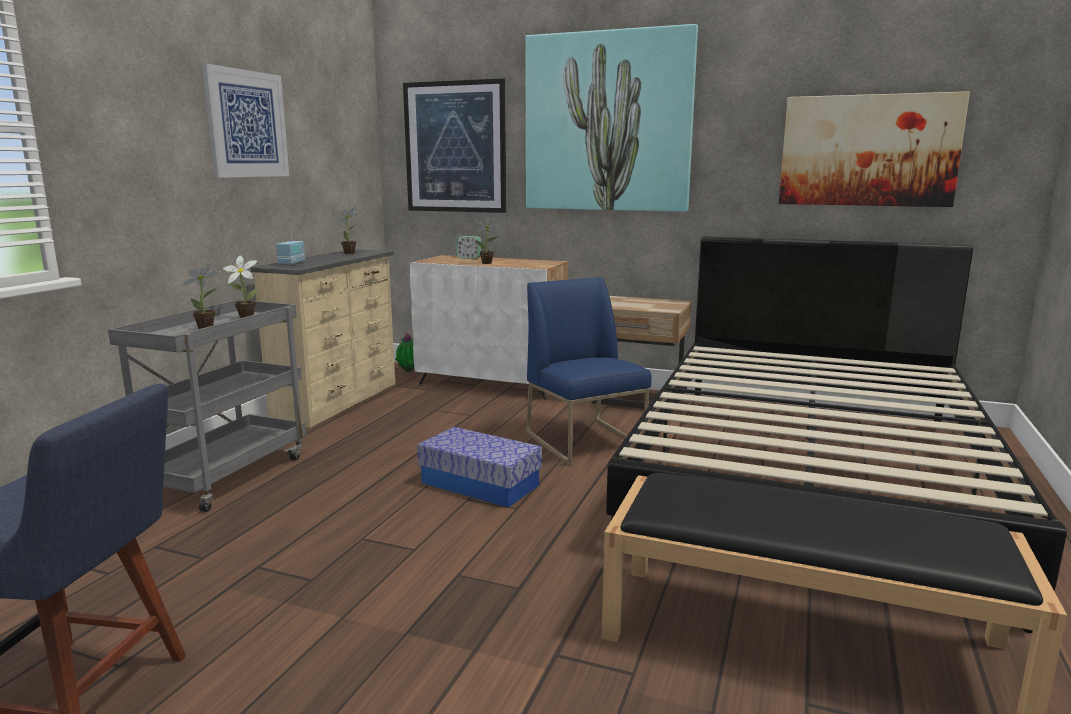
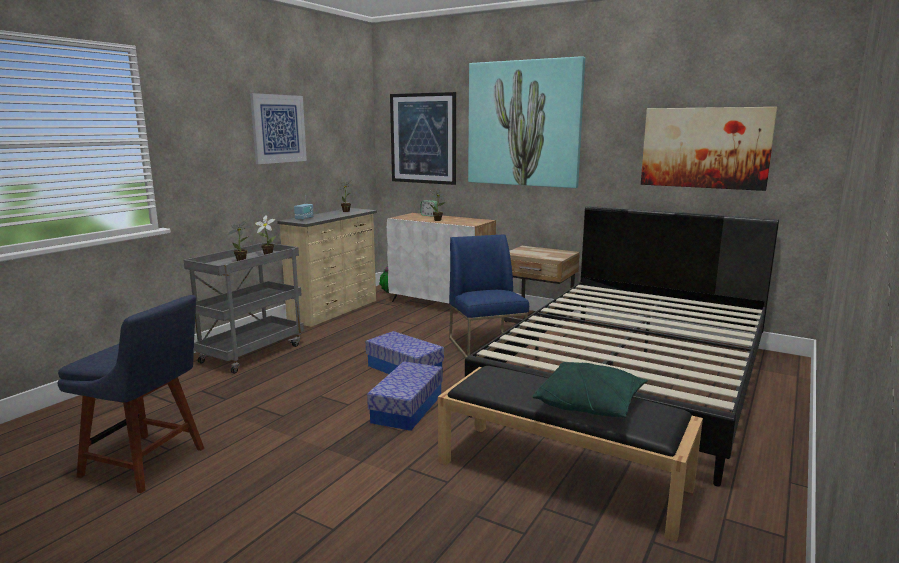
camera: 10 degrees right, 0 degrees up
none -> storage box [367,361,443,431]
none -> green pillow [533,362,648,418]

